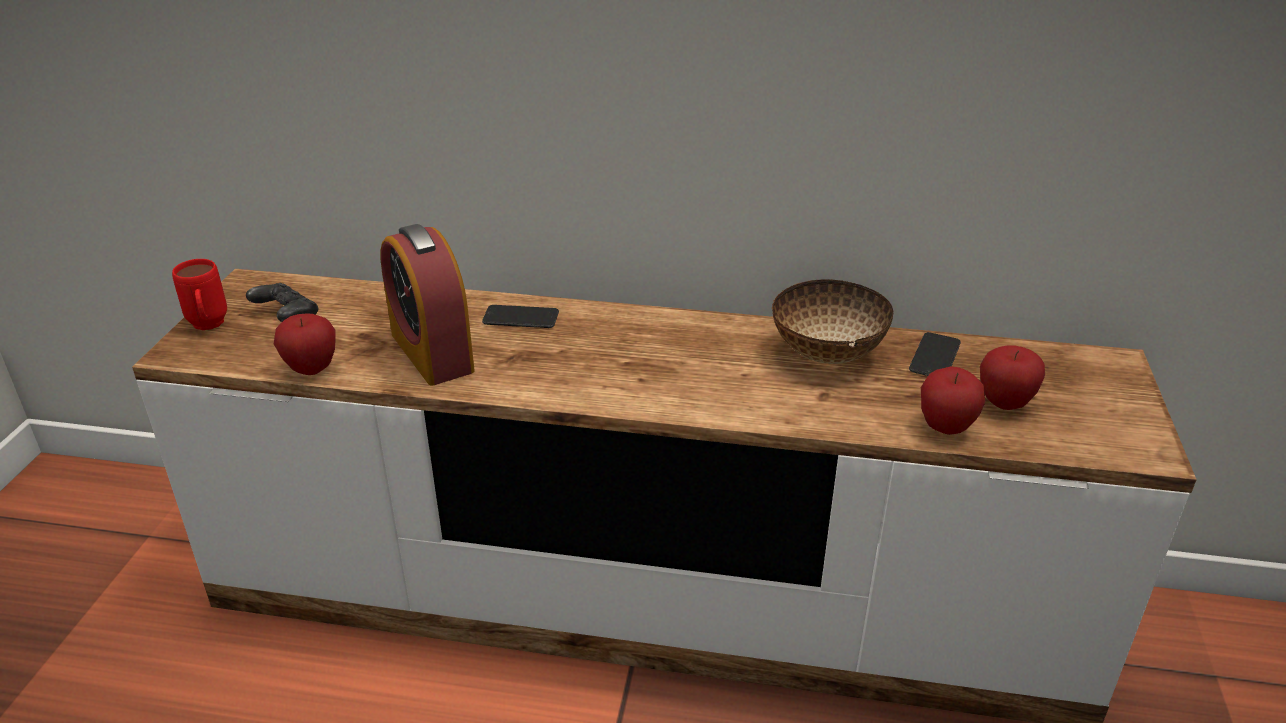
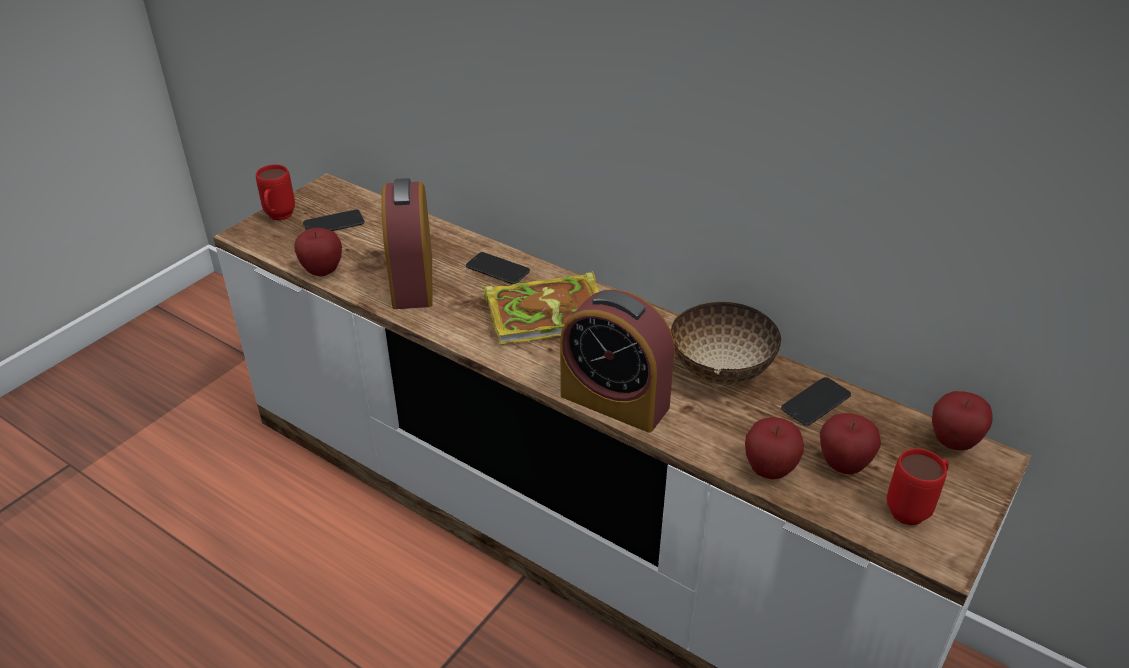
camera: 25 degrees right, 5 degrees up
black game controller [246,283,318,322] -> phone [303,210,365,231]
none -> book [484,271,599,345]
none -> alarm clock [560,289,675,433]
none -> red mug [887,448,949,525]
none -> apple [932,391,993,450]

